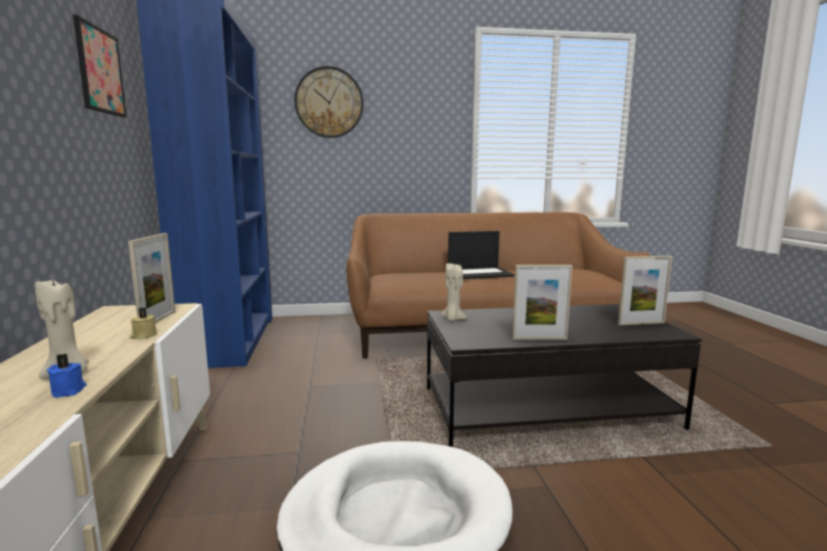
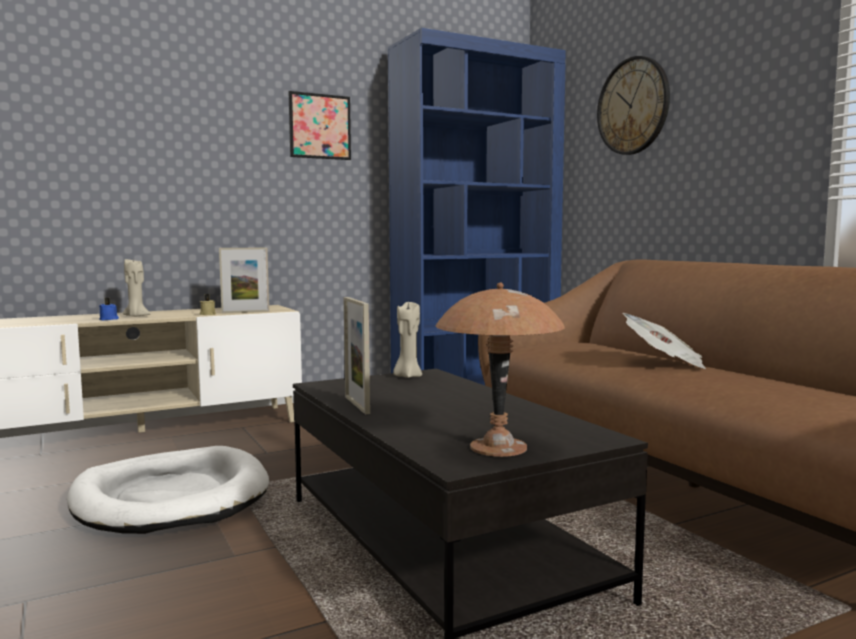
camera: 70 degrees right, 5 degrees down
laptop [448,231,514,279] -> newspaper [623,313,706,369]
picture frame [618,256,672,325] -> brown table lamp [436,282,565,457]

